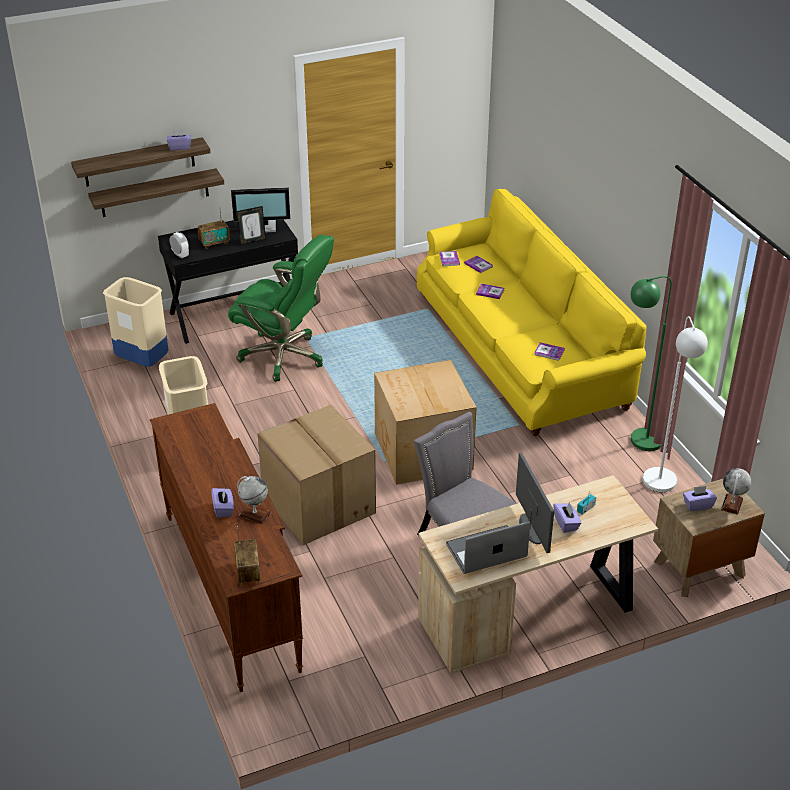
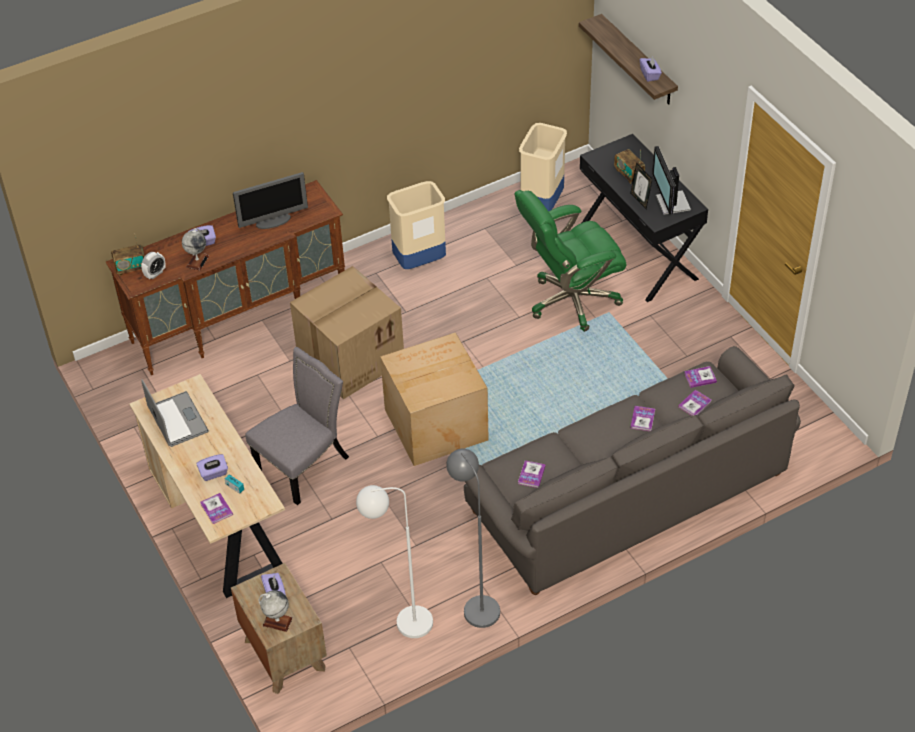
camera: 85 degrees right, 10 degrees up
shelf [88,168,224,217] -> none
alarm clock [169,232,189,259] -> alarm clock moved to [141,252,166,279]
green office chair [228,235,334,382] -> green office chair turned 45 degrees clockwise [515,190,626,332]
yellow sofa [417,189,647,436] -> grey sofa [464,346,801,595]
monitor [516,453,554,553] -> monitor moved to [233,172,308,229]
green floor lamp [631,276,672,451] -> grey floor lamp [446,449,500,628]
none -> book [200,493,233,524]

